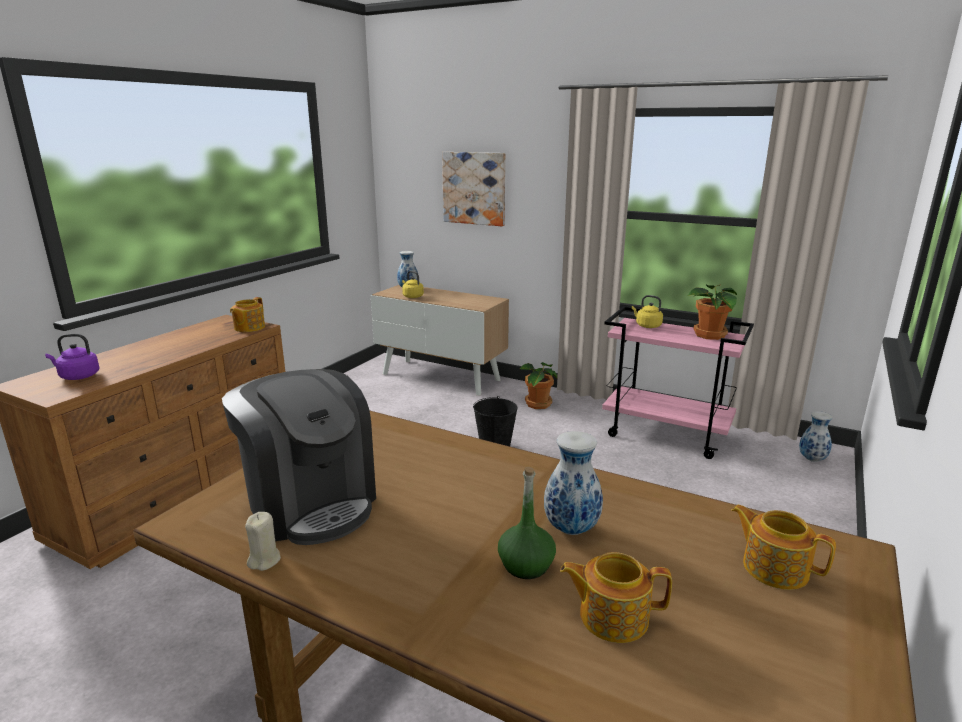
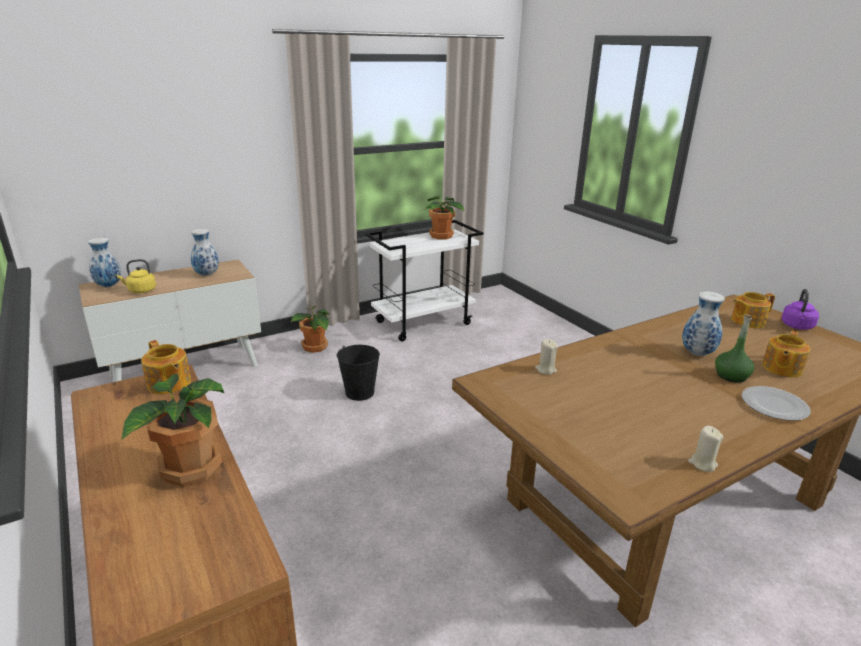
camera: 60 degrees left, 5 degrees up
purple kettle [45,334,99,380] -> purple kettle moved to [781,289,819,330]
coffee machine [222,369,376,545] -> none
picture [442,152,506,226] -> none
pink cart [602,306,754,459] -> white cart [365,220,483,341]
yellow kettle [632,295,663,328] -> none
vase [799,411,832,462] -> vase moved to [191,229,219,276]
none -> potted plant [121,374,224,487]
none -> beige candle [535,339,558,375]
none -> plate [741,386,811,421]

